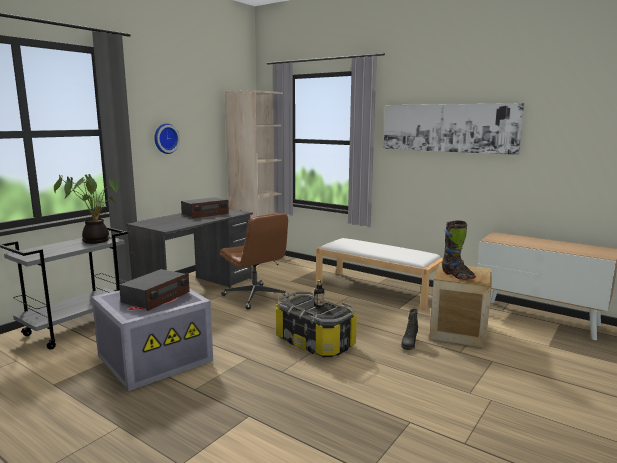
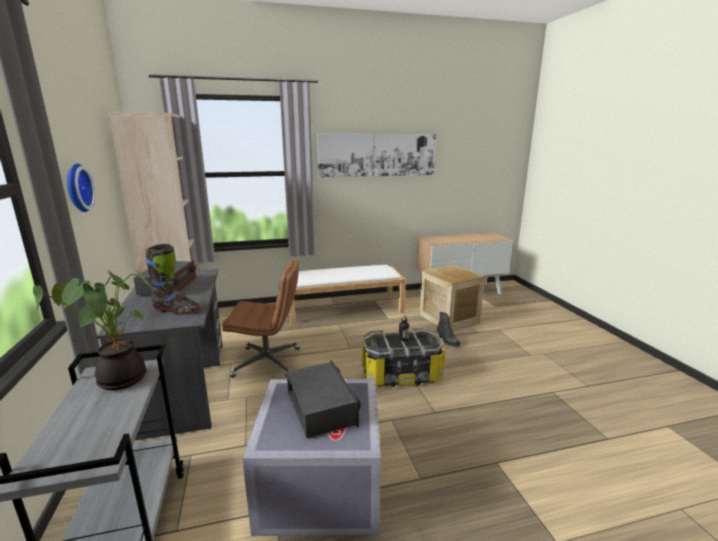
camera: 50 degrees left, 5 degrees up
black boot [442,220,476,280] -> black boot moved to [145,244,200,315]

